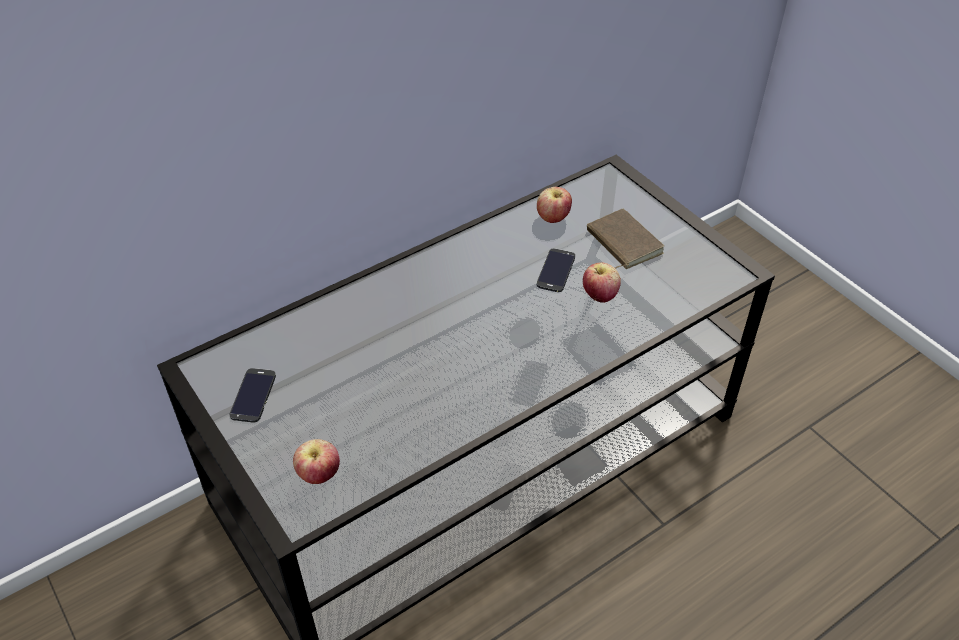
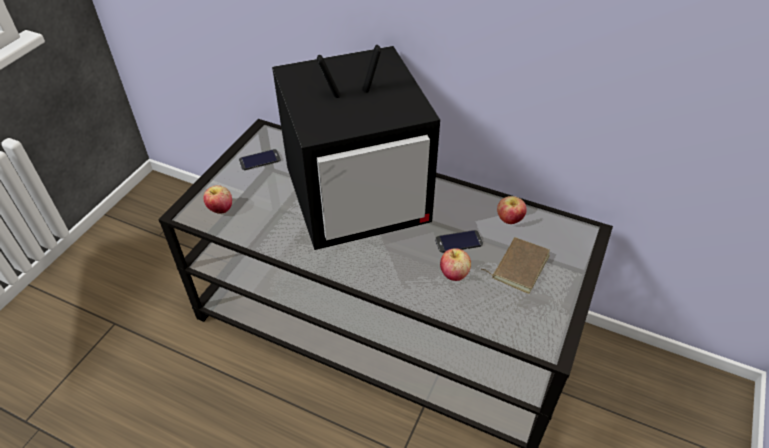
camera: 60 degrees right, 0 degrees up
none -> television [272,45,440,250]

